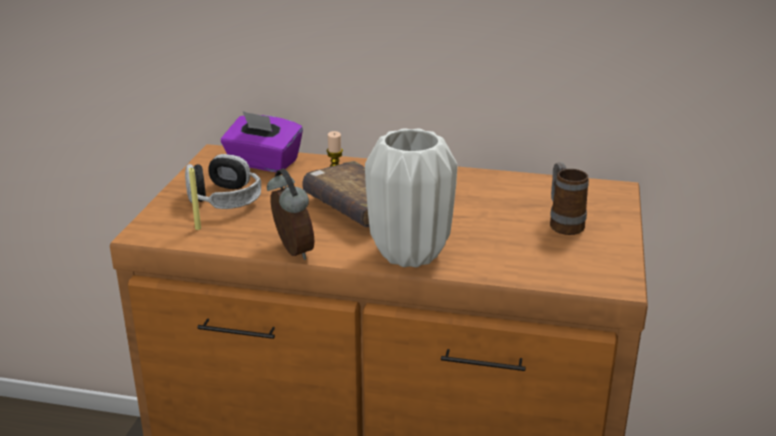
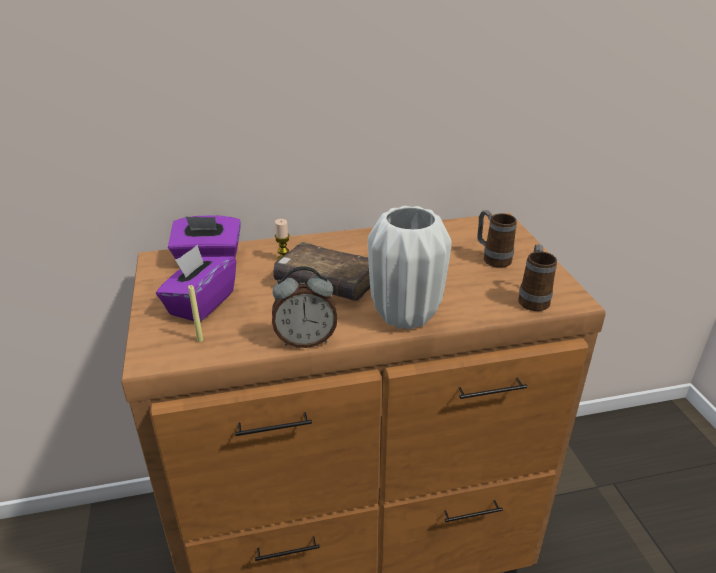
camera: 25 degrees left, 5 degrees up
headphones [185,154,261,209] -> purple tissue box [156,245,236,322]
alarm clock [267,169,315,260] -> alarm clock turned 135 degrees clockwise [272,266,338,348]
none -> mug [518,244,557,311]

